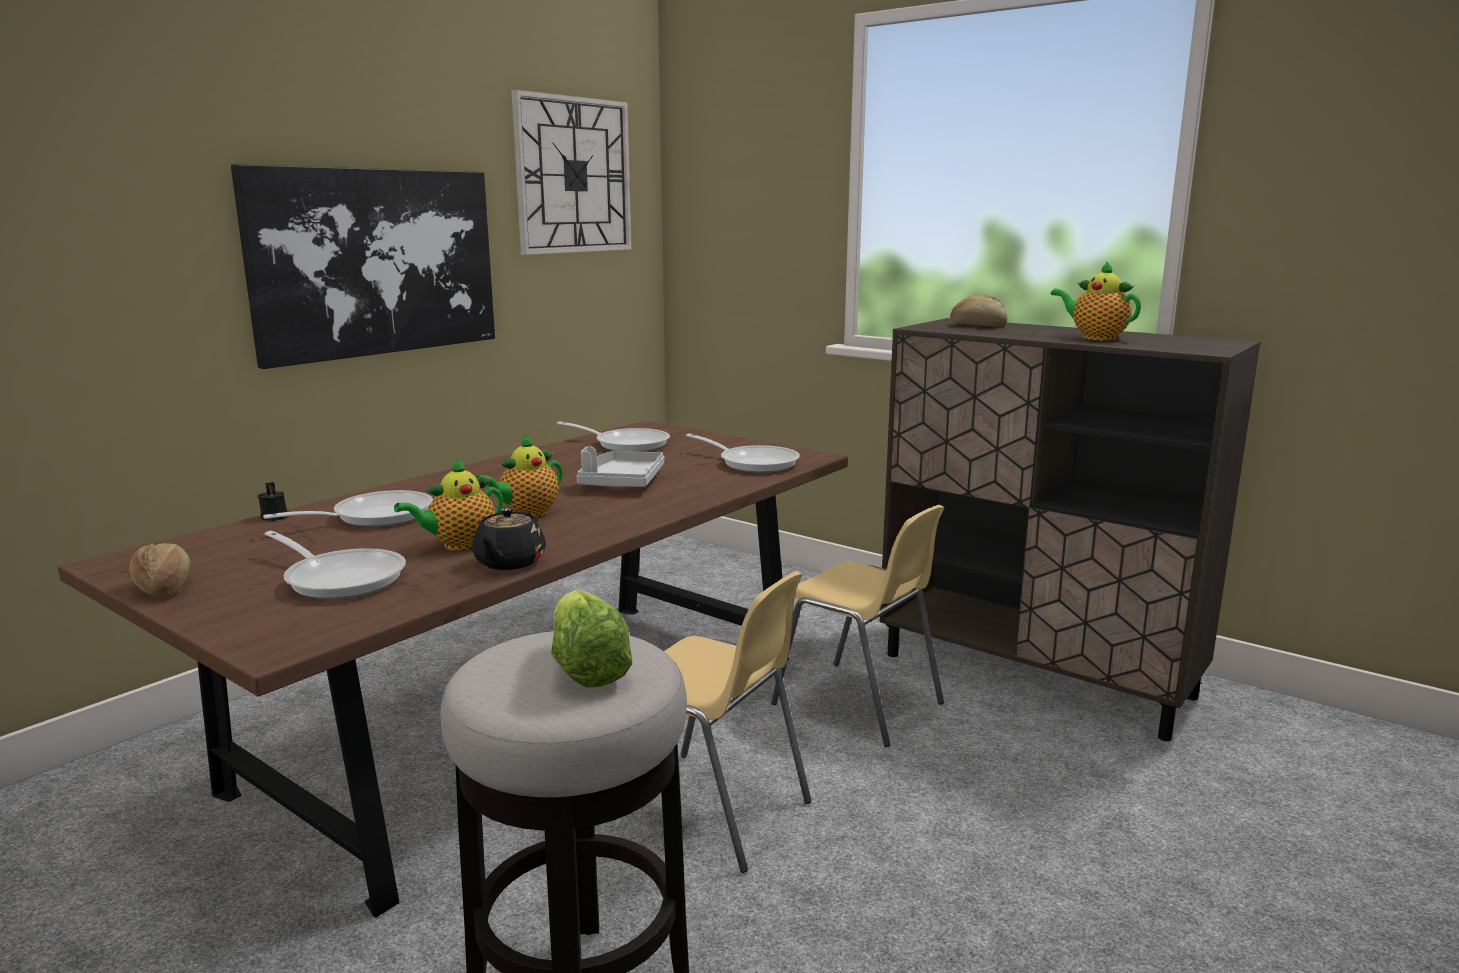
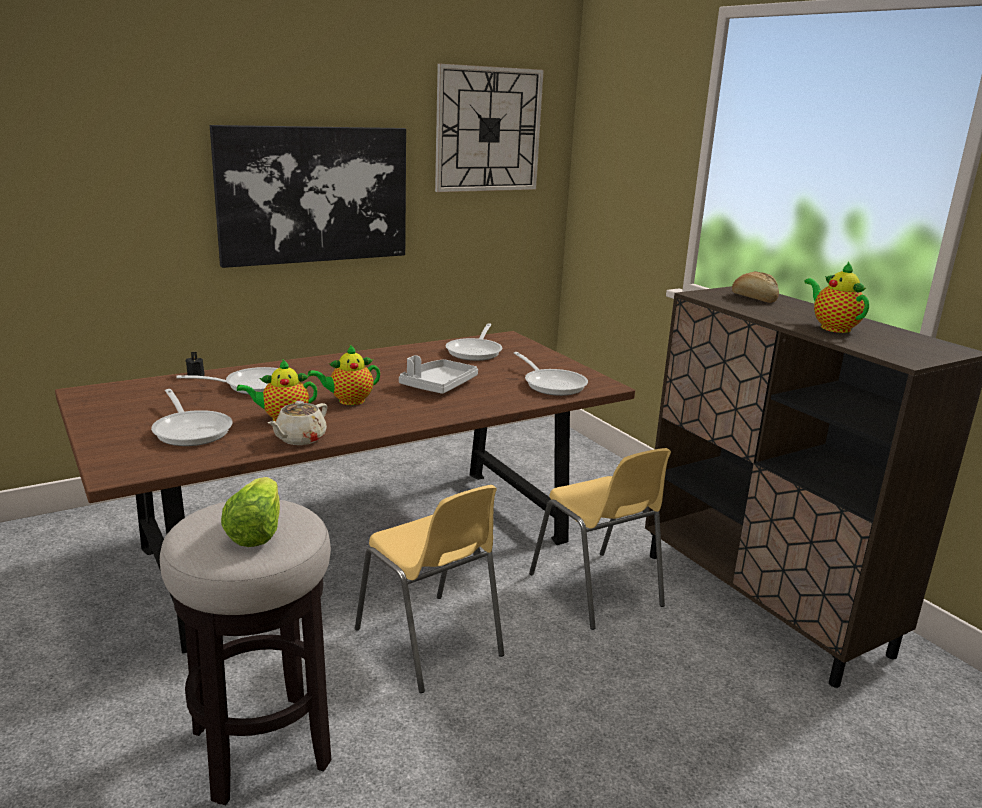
camera: 20 degrees right, 5 degrees up
bread [129,543,191,597] -> none
black teapot [472,507,546,570] -> beige teapot [268,401,327,445]
frying pan [557,421,670,452] -> frying pan turned 60 degrees clockwise [446,323,502,361]

